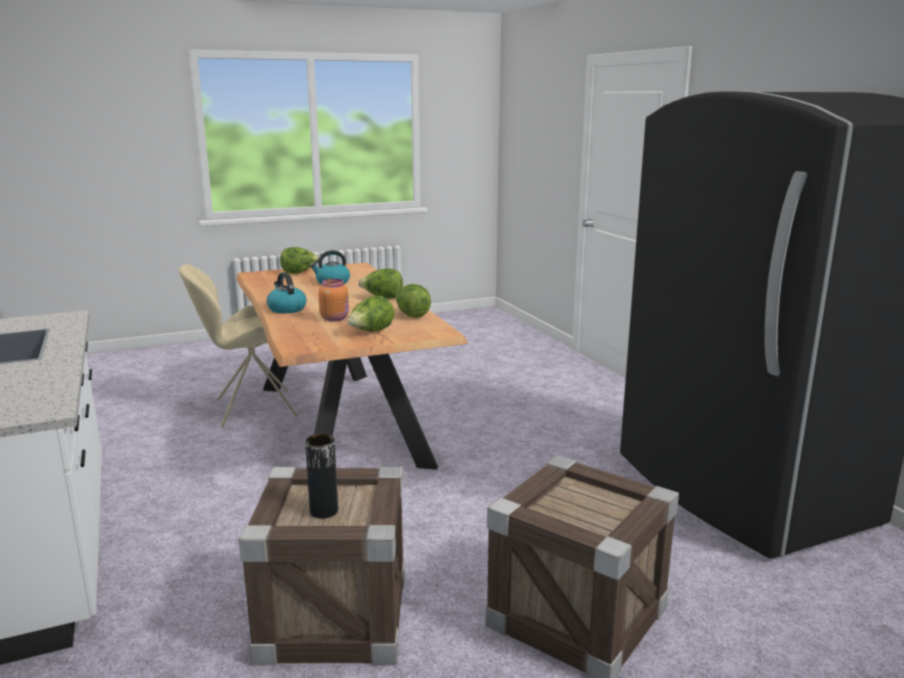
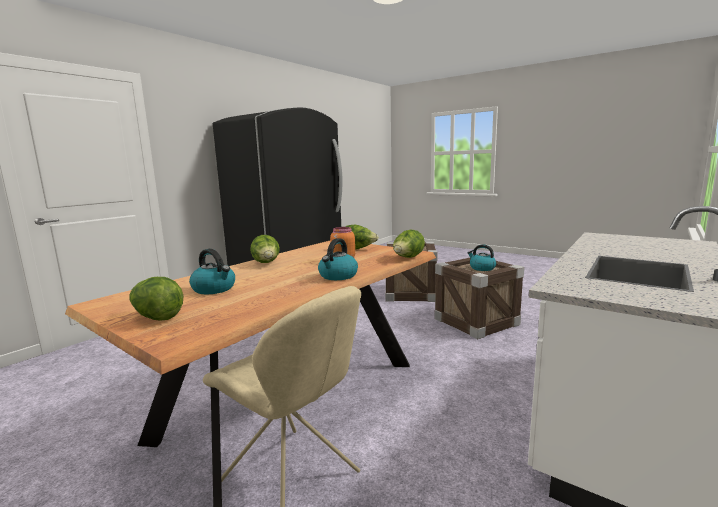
camera: 120 degrees left, 5 degrees down
black vase [305,434,338,519] -> kettle [467,244,496,271]
lettuce [396,284,431,318] -> lettuce moved to [393,229,425,258]

